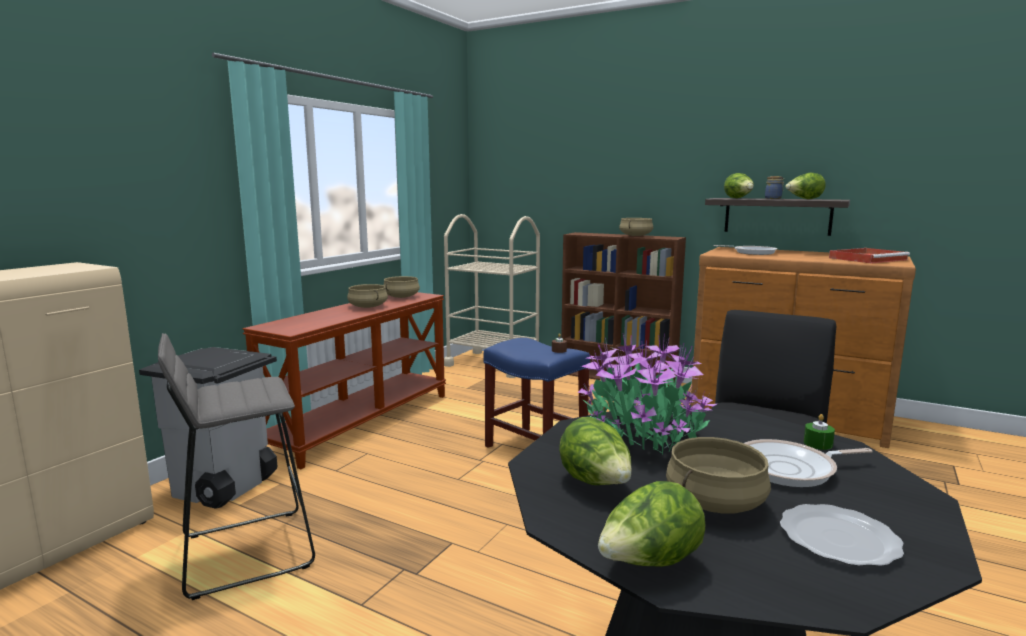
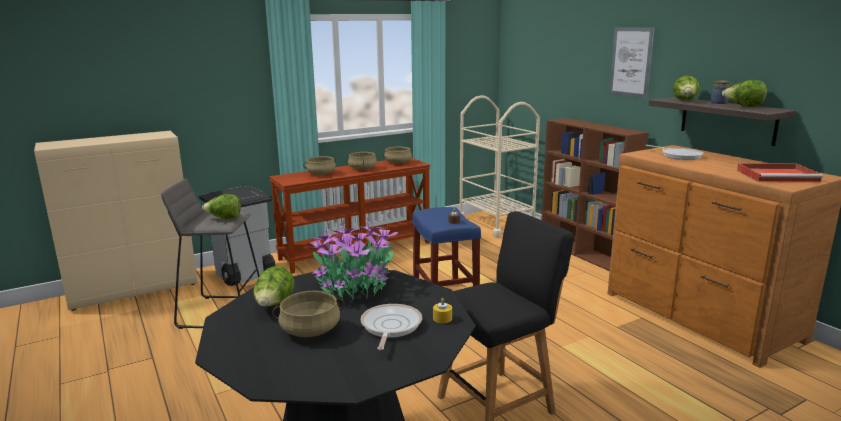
camera: 30 degrees right, 5 degrees up
lettuce [598,481,705,567] -> lettuce moved to [202,194,241,219]
beige cooking pot [619,218,653,236] -> beige cooking pot moved to [303,156,336,175]
frying pan [744,439,873,487] -> frying pan turned 75 degrees clockwise [360,304,422,350]
plate [780,504,904,566] -> none
green candle [804,414,835,450] -> yellow candle [433,298,452,323]
none -> picture [609,27,655,98]

